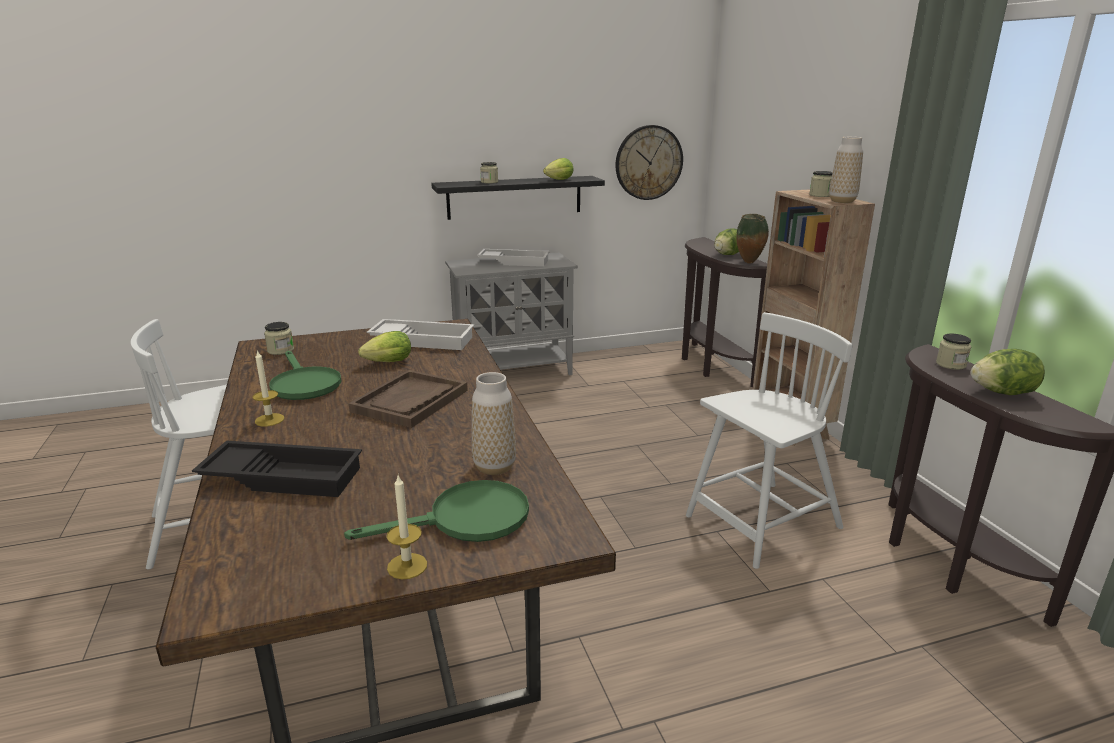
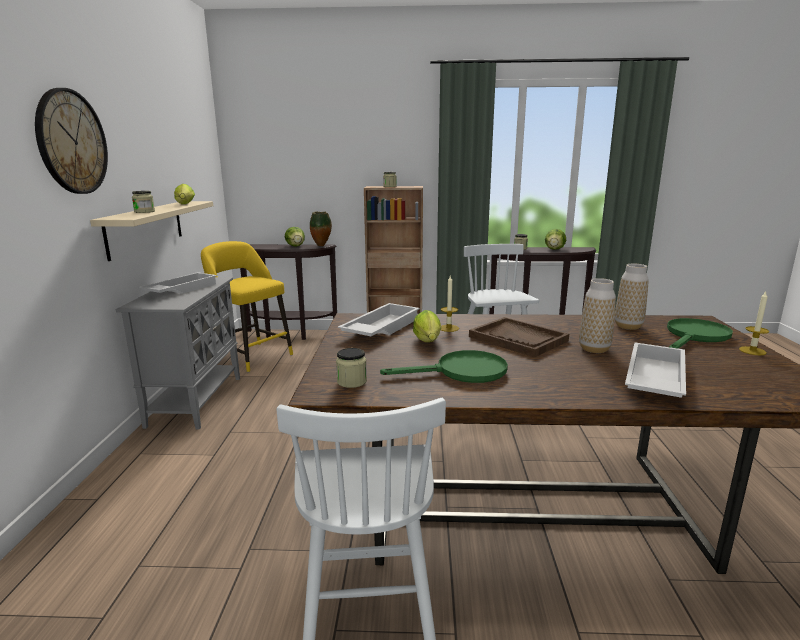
camera: 70 degrees left, 5 degrees down
black tray [192,441,362,497] -> white tray [625,342,686,398]
candle [253,350,285,427] -> candle moved to [441,276,459,332]
green frying pan [344,480,529,542] -> green frying pan turned 45 degrees clockwise [667,318,733,349]
black shelf [431,176,605,220] -> beige shelf [90,201,213,261]
wall clock [616,125,683,200] -> wall clock moved to [35,88,108,194]
vase [829,137,863,203] -> vase moved to [579,278,616,353]
none -> yellow stool [201,241,293,372]

